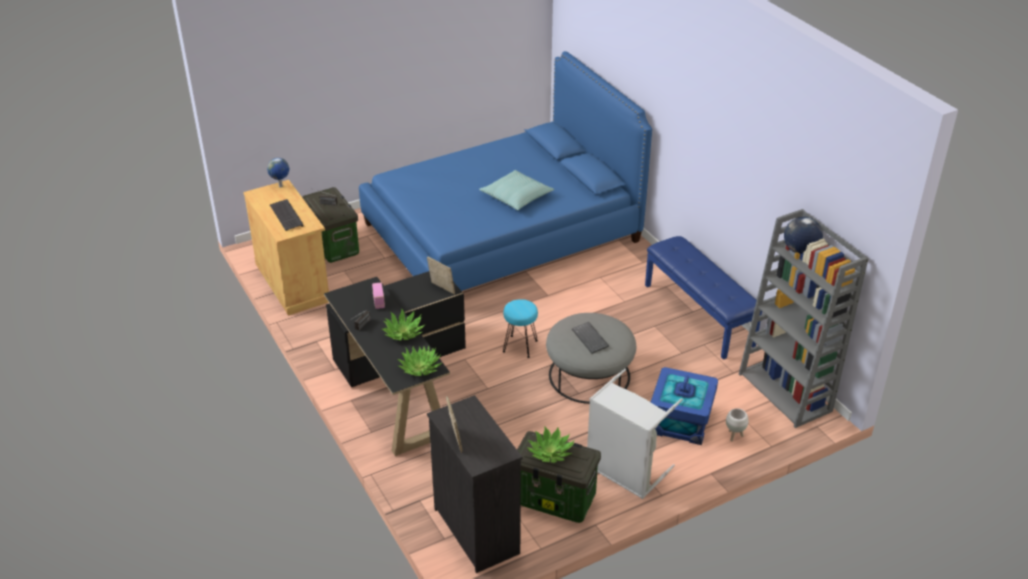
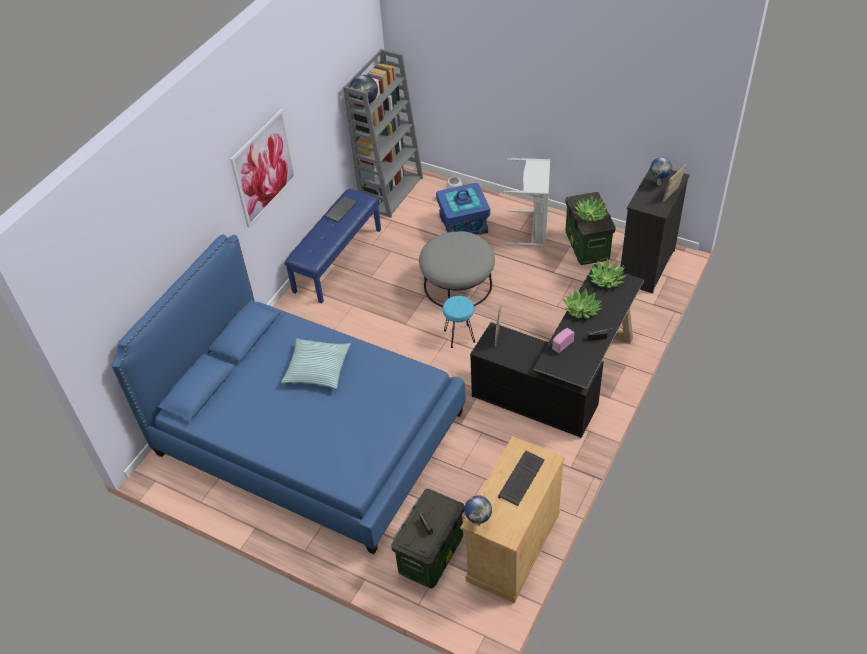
camera: 120 degrees left, 10 degrees up
keyboard [572,322,609,354] -> keyboard moved to [325,196,357,222]
none -> picture [230,109,296,228]
none -> globe [650,157,672,185]

